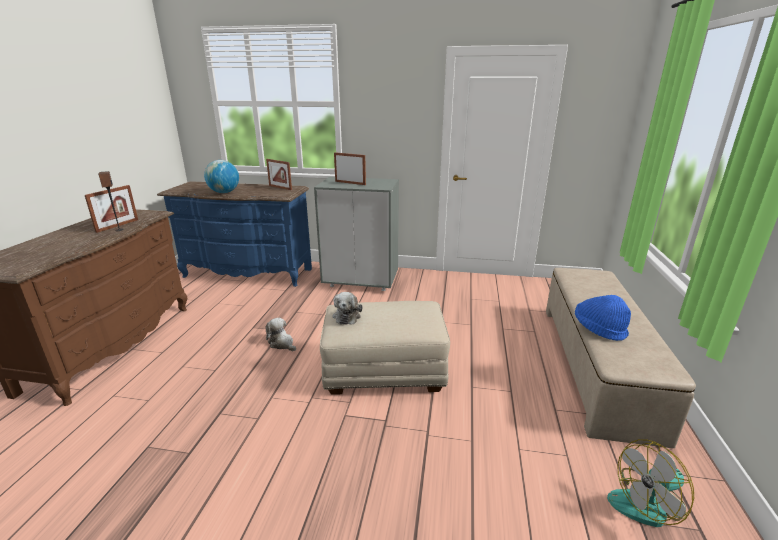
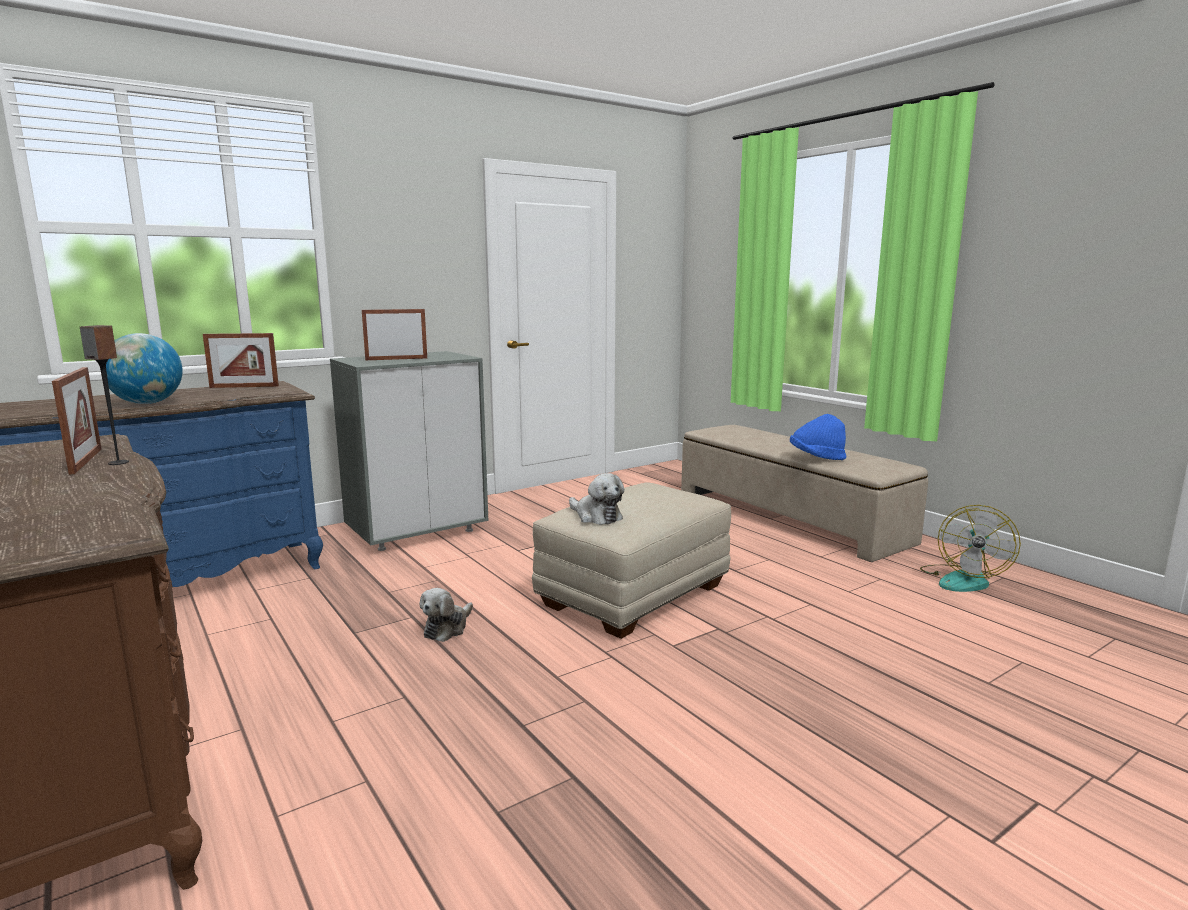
camera: 45 degrees left, 10 degrees down
plush toy [265,318,296,351] -> plush toy turned 60 degrees counterclockwise [420,588,473,642]

